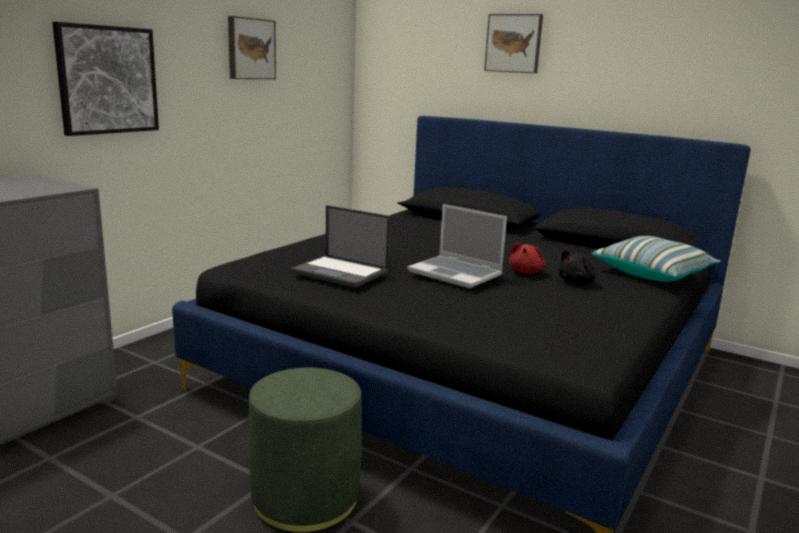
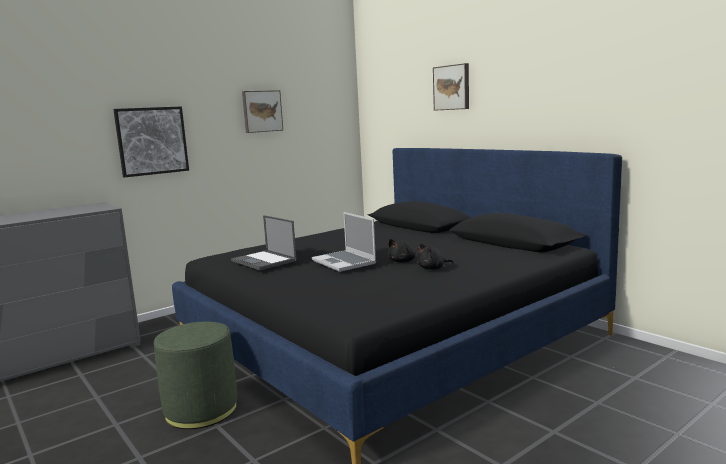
camera: 20 degrees right, 5 degrees down
red plush toy [509,243,546,274] -> black plush toy [388,239,416,263]
pillow [591,236,721,282] -> none

